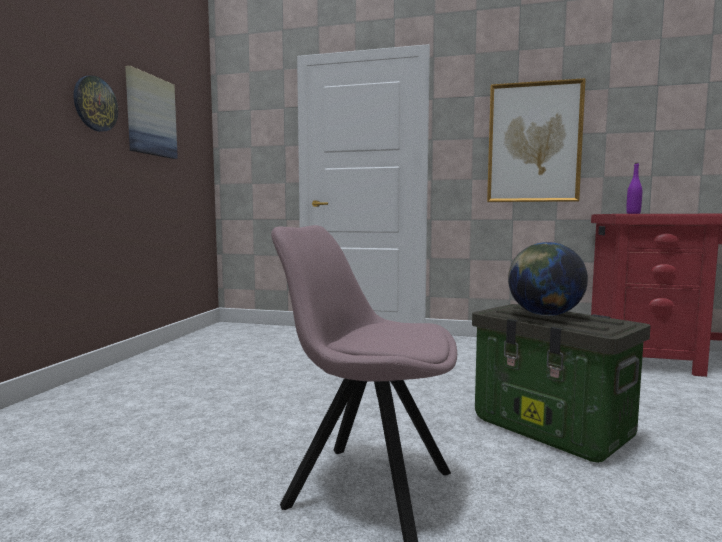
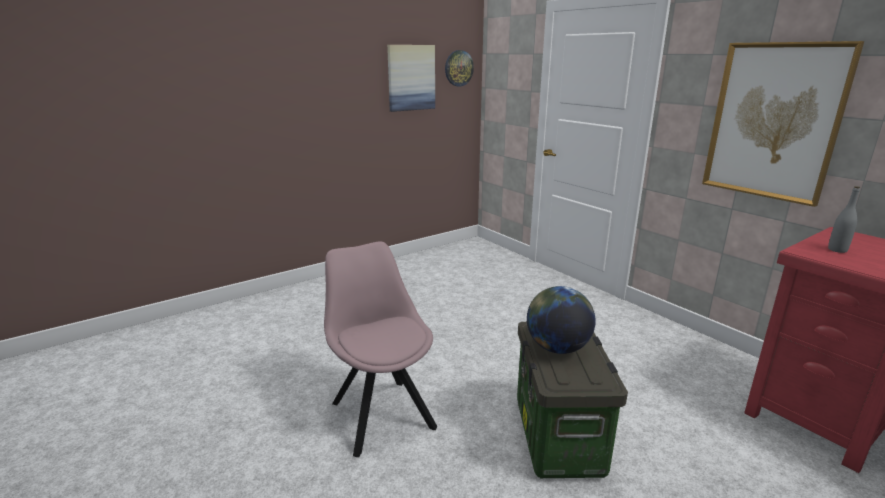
camera: 40 degrees right, 15 degrees up
wall clock [73,75,118,132] -> wall clock moved to [445,50,474,86]
purple bottle [626,163,642,214] -> grey bottle [828,186,860,253]

